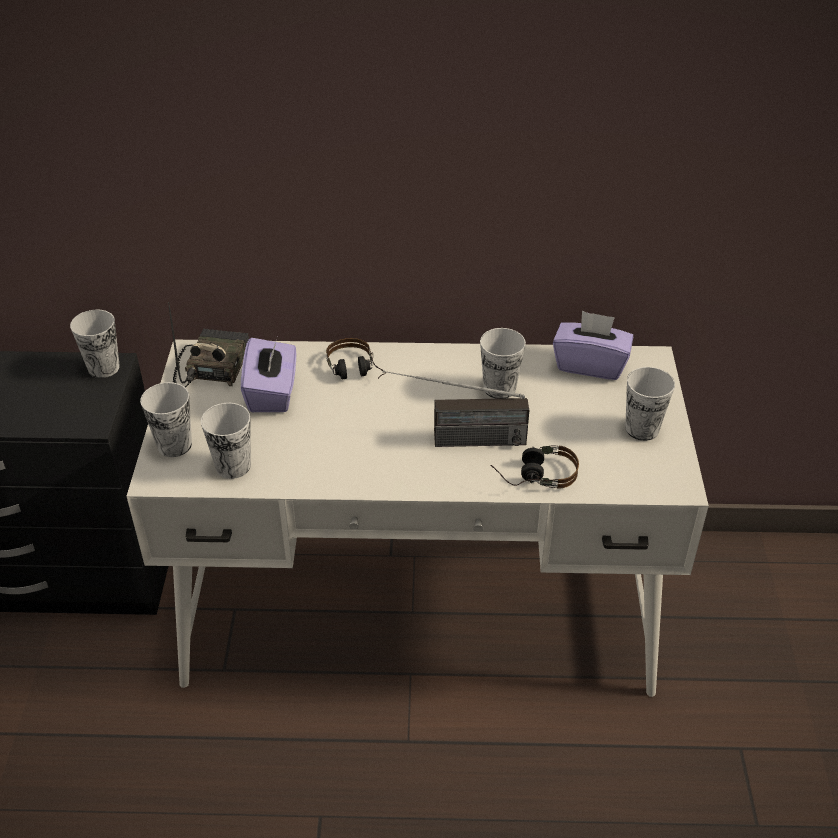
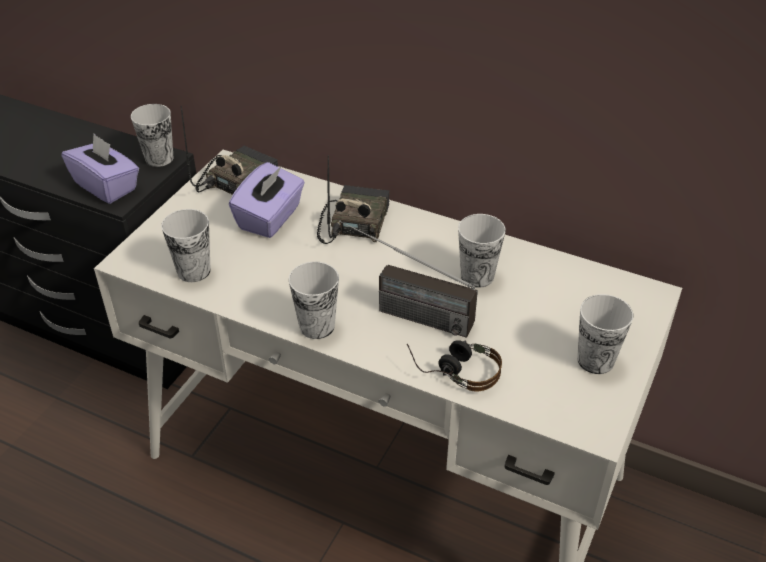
camera: 25 degrees right, 0 degrees up
cup [140,382,192,457] -> cup moved to [289,262,339,339]
headphones [326,338,386,379] -> radio [317,155,389,244]
purple tissue box [553,311,633,380] -> purple tissue box moved to [62,134,139,204]

